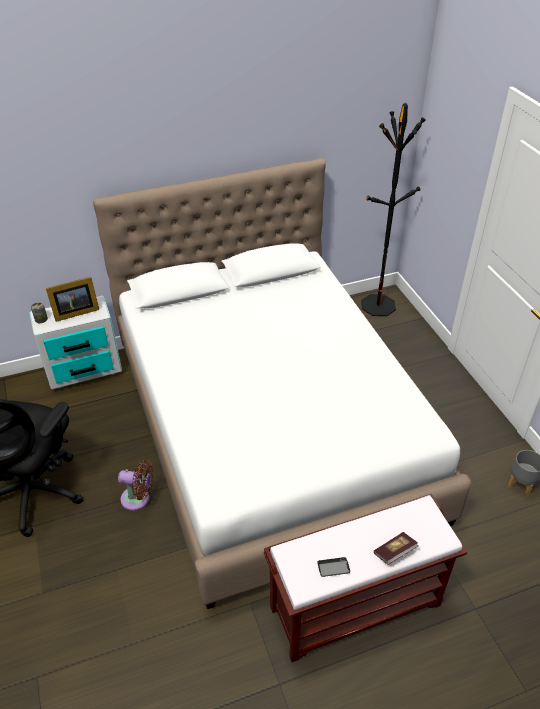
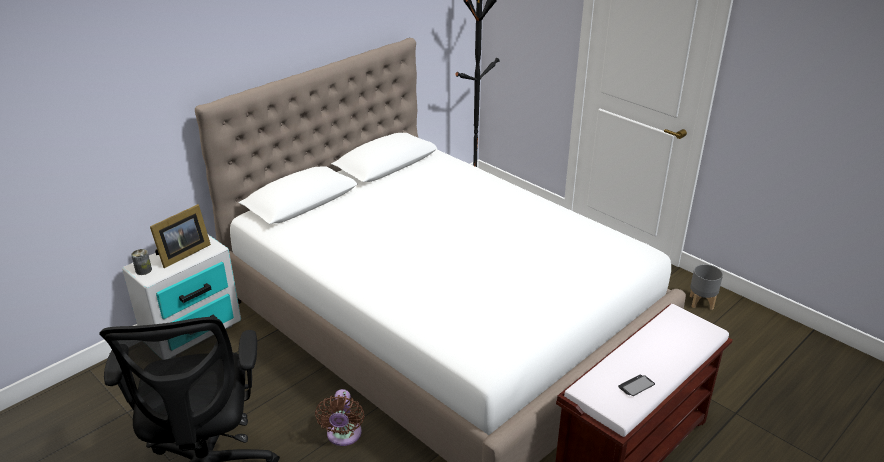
camera: 25 degrees left, 10 degrees down
brown fan [118,460,153,511] -> brown fan turned 105 degrees clockwise [315,389,364,446]
book [373,532,418,565] -> none

